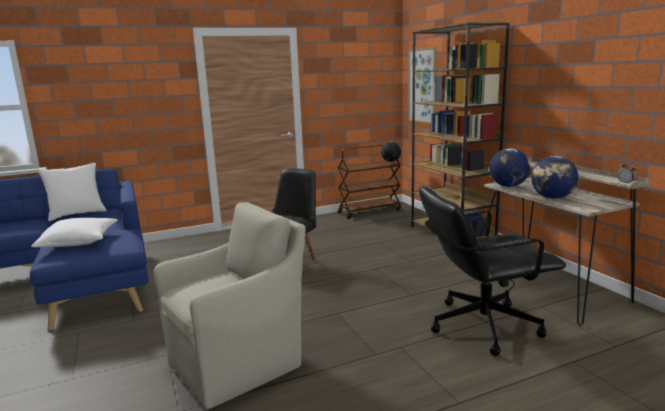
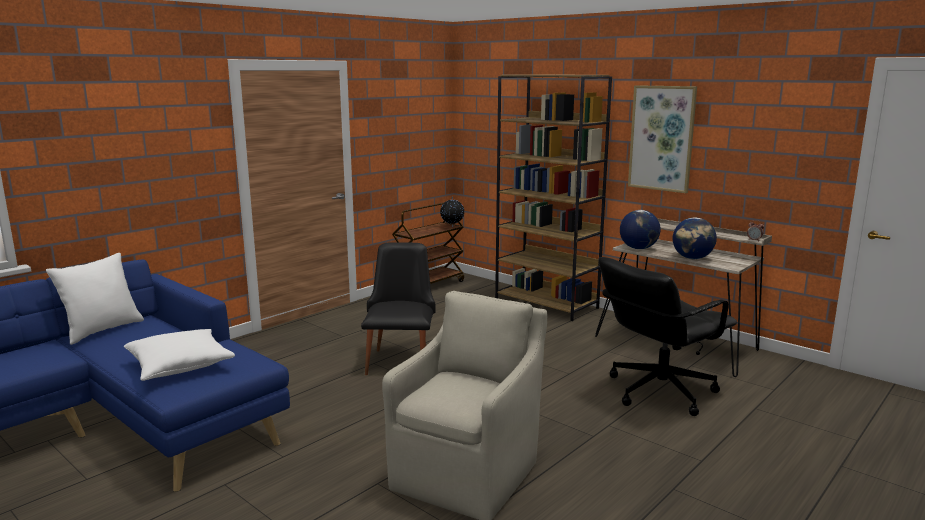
camera: 25 degrees left, 0 degrees up
picture [409,47,437,124] -> picture moved to [628,85,697,193]

